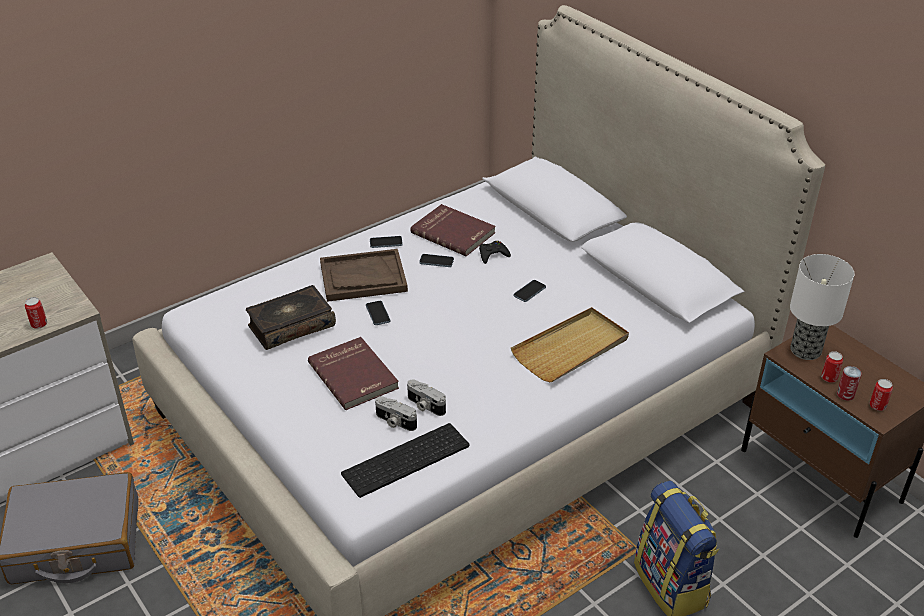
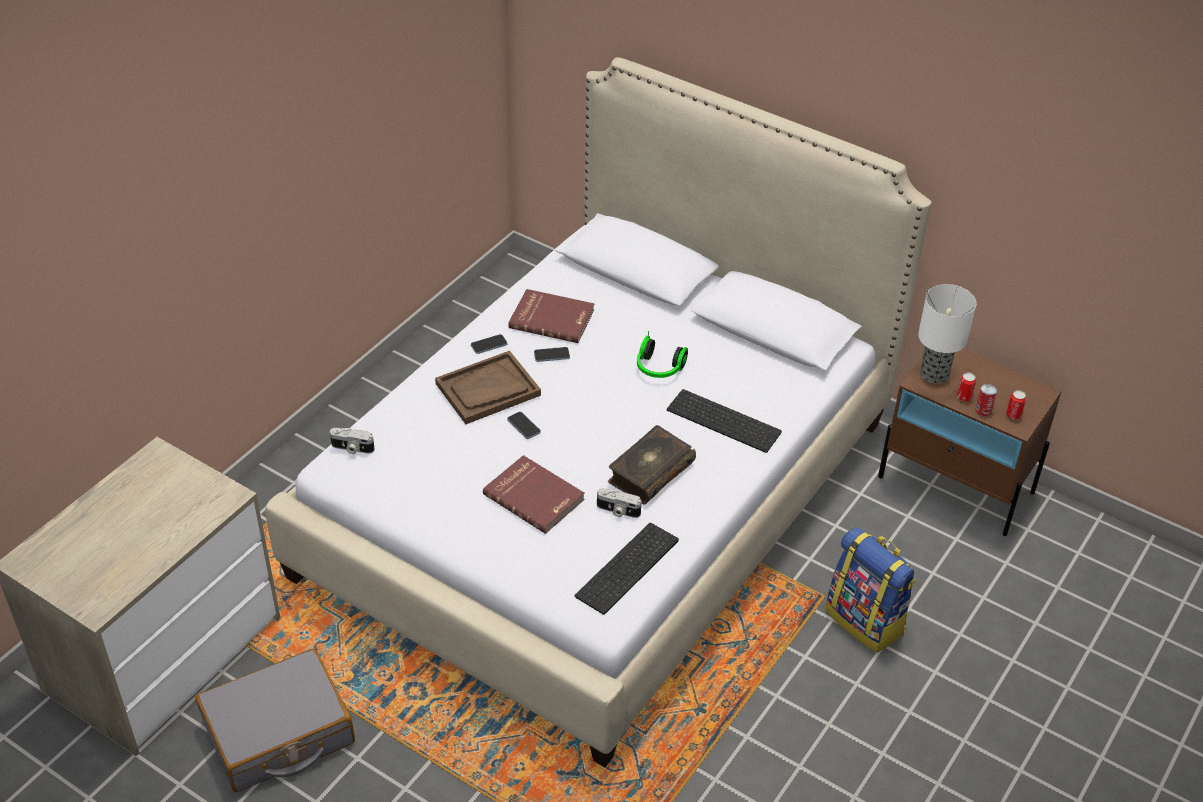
camera: 20 degrees left, 5 degrees up
can [25,297,47,329] -> none
book [246,285,336,350] -> book moved to [608,425,696,505]
camera [375,396,417,431] -> camera moved to [330,428,375,454]
black game controller [479,241,511,264] -> none
beige tray [511,307,629,382] -> keyboard [667,389,782,453]
phone [514,280,546,302] -> headphones [637,331,688,378]

